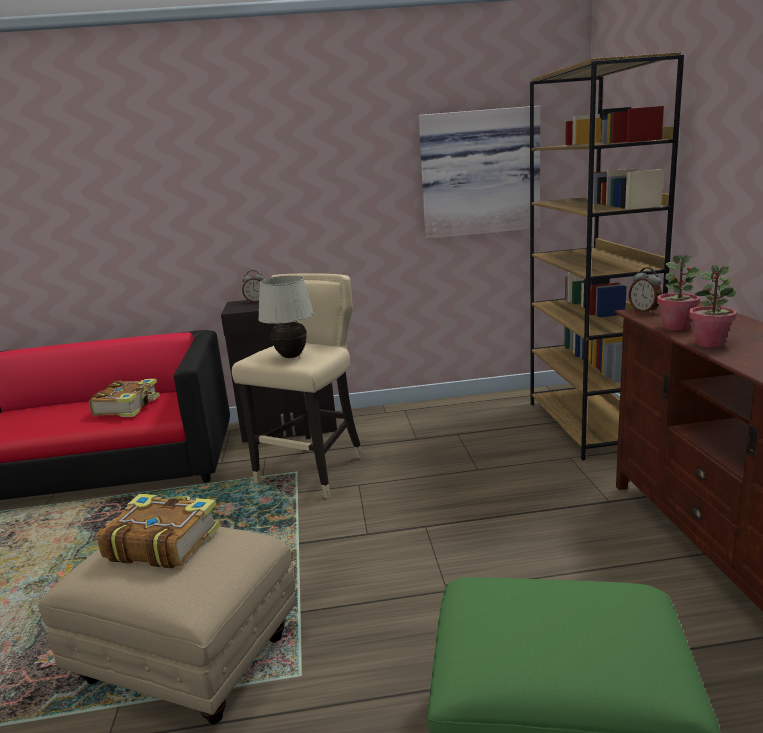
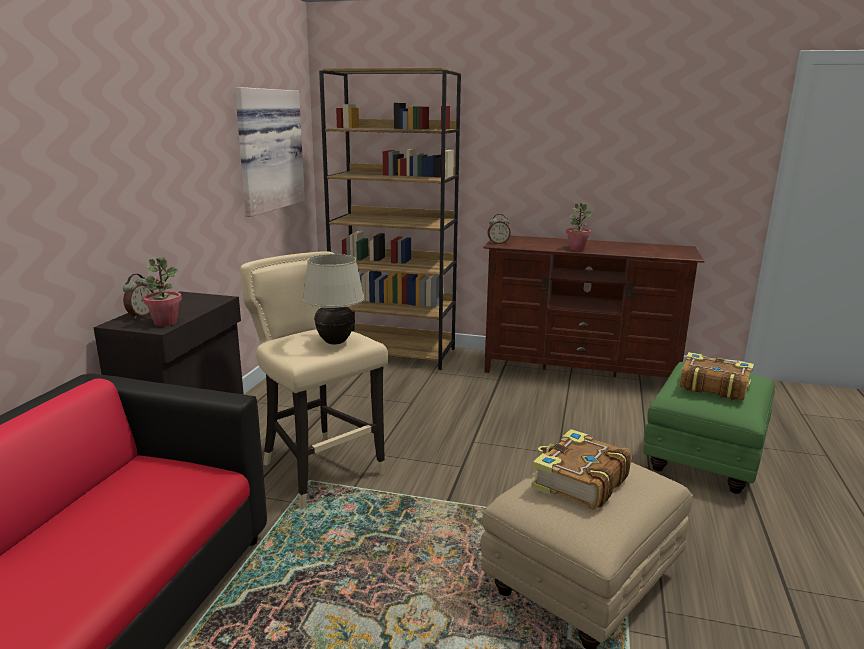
camera: 70 degrees left, 0 degrees up
book [89,379,160,417] -> book moved to [679,352,754,400]
potted plant [657,255,700,330] -> potted plant moved to [143,257,182,326]

